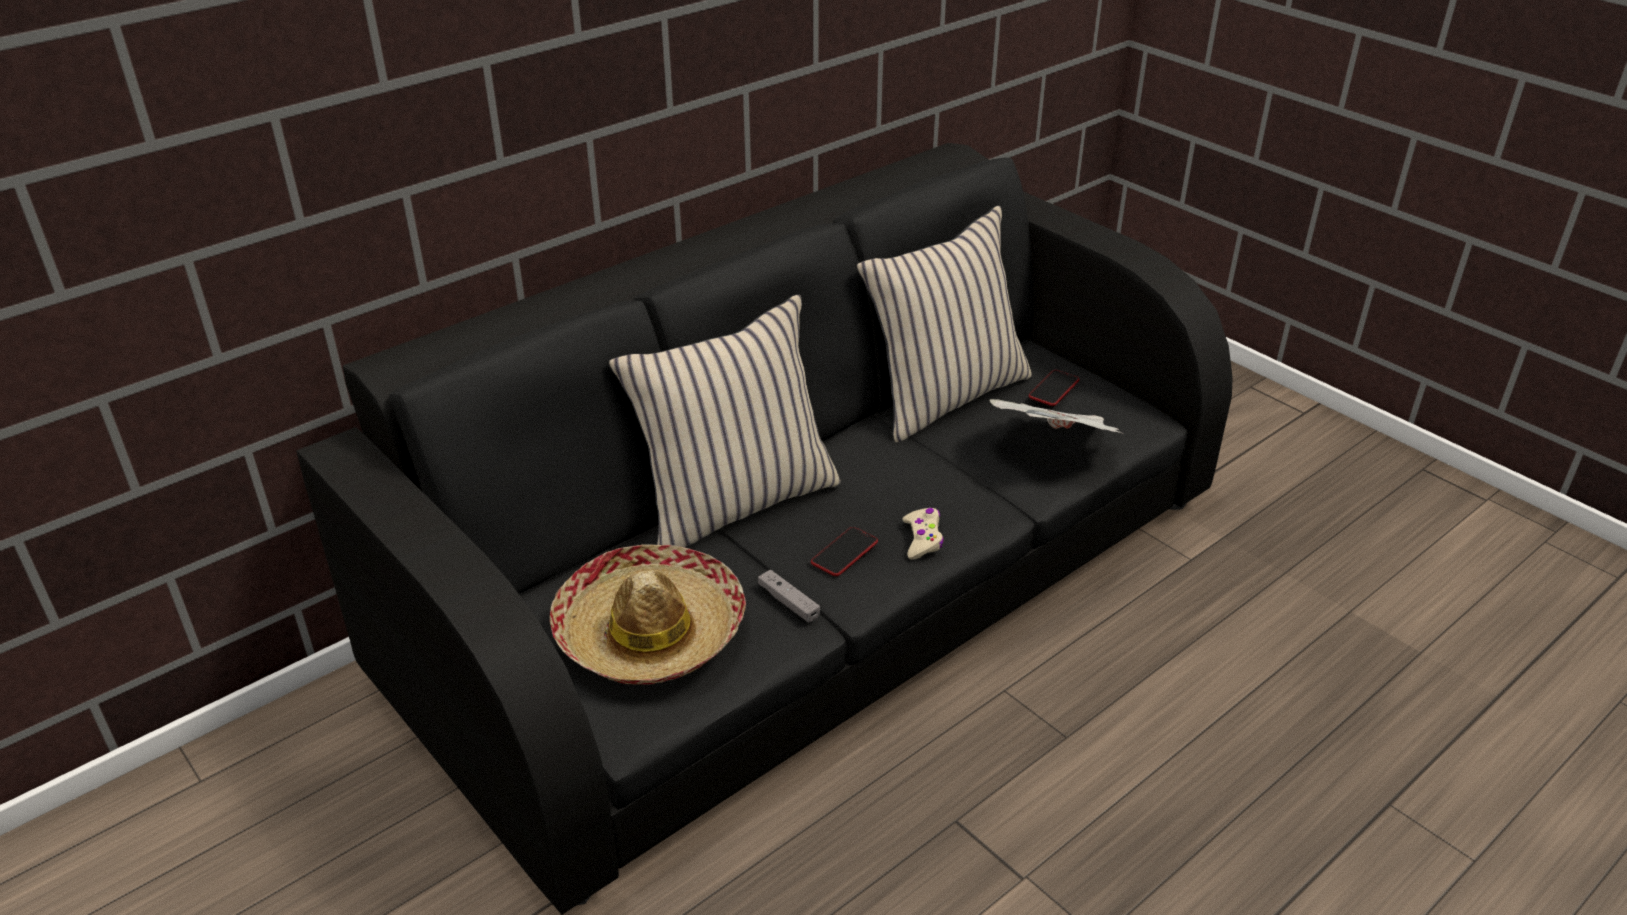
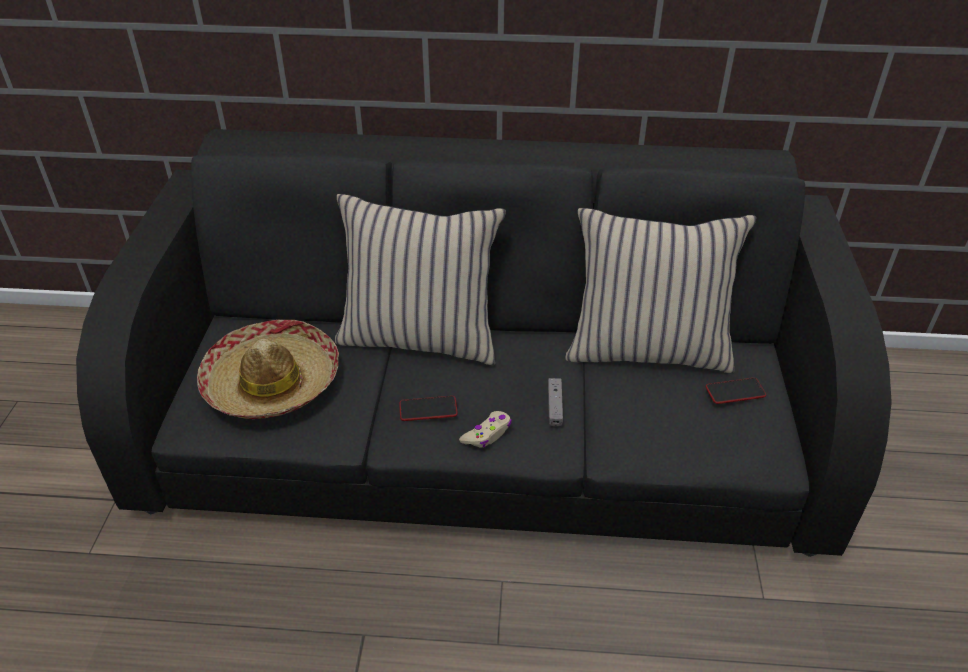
camera: 45 degrees right, 5 degrees up
grey game controller [758,569,820,623] -> grey game controller moved to [548,378,563,426]
newspaper [990,399,1121,433] -> none

